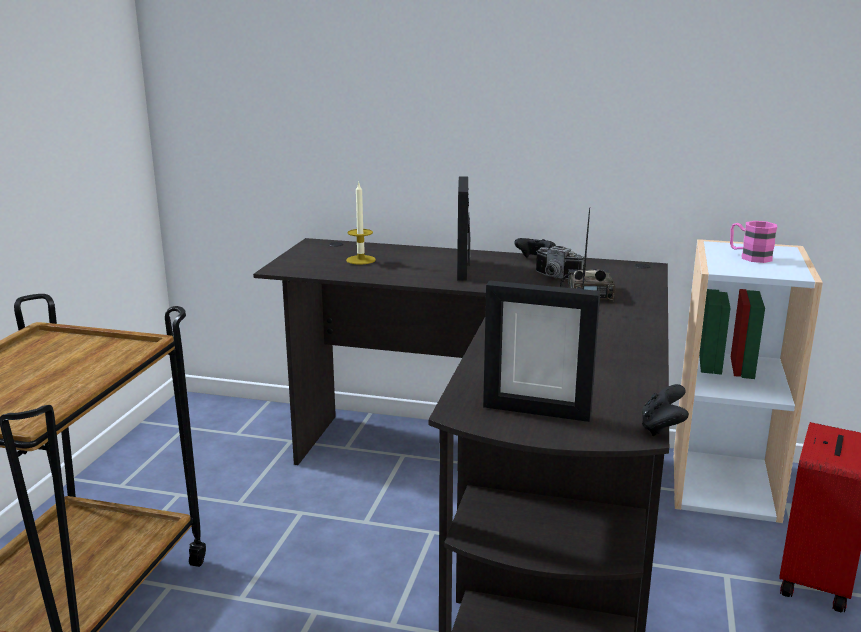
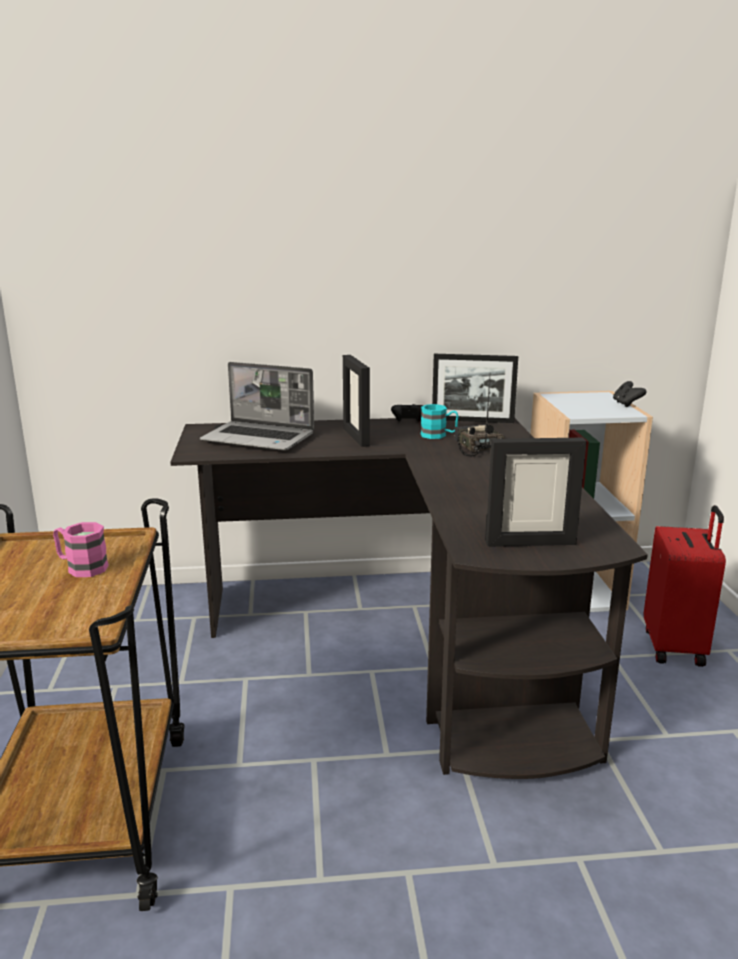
camera: 20 degrees left, 0 degrees up
candle [346,183,376,265] -> laptop [200,362,314,451]
camera [536,246,585,279] -> turquoise mug [421,404,459,439]
black game controller [642,384,689,436] -> black game controller moved to [613,381,647,407]
pink mug [730,221,777,263] -> pink mug moved to [53,522,109,577]
none -> picture frame [432,354,518,423]

